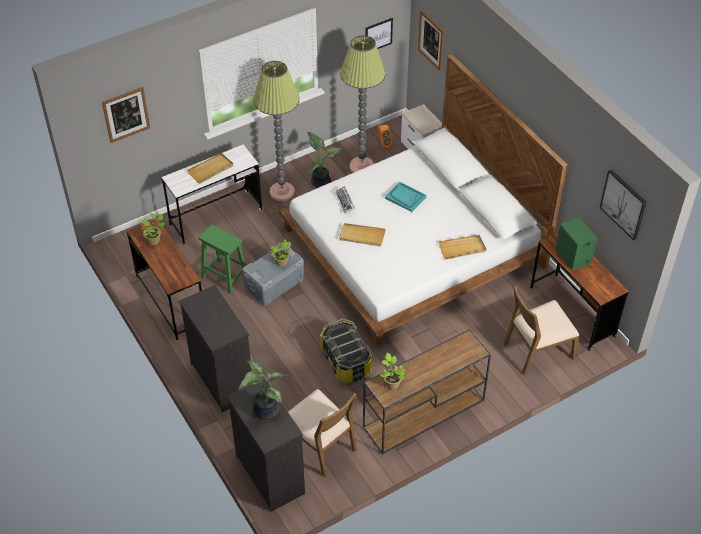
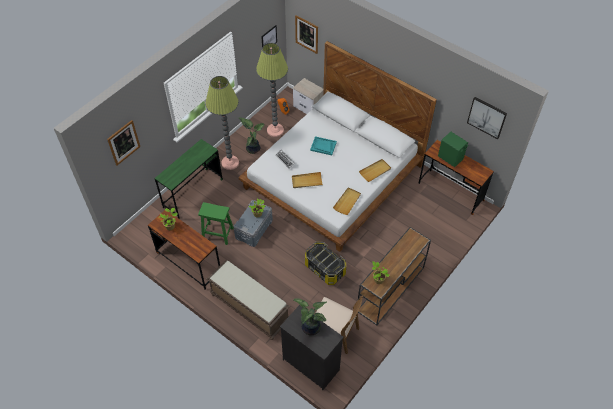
camera: 20 degrees left, 5 degrees up
white desk [162,144,263,244] -> green desk [155,139,223,219]
black dresser [179,285,252,412] -> brown bench [207,260,290,340]
beige tray [187,153,234,183] -> beige tray moved to [333,187,361,215]
brown chair [504,285,580,375] -> none

